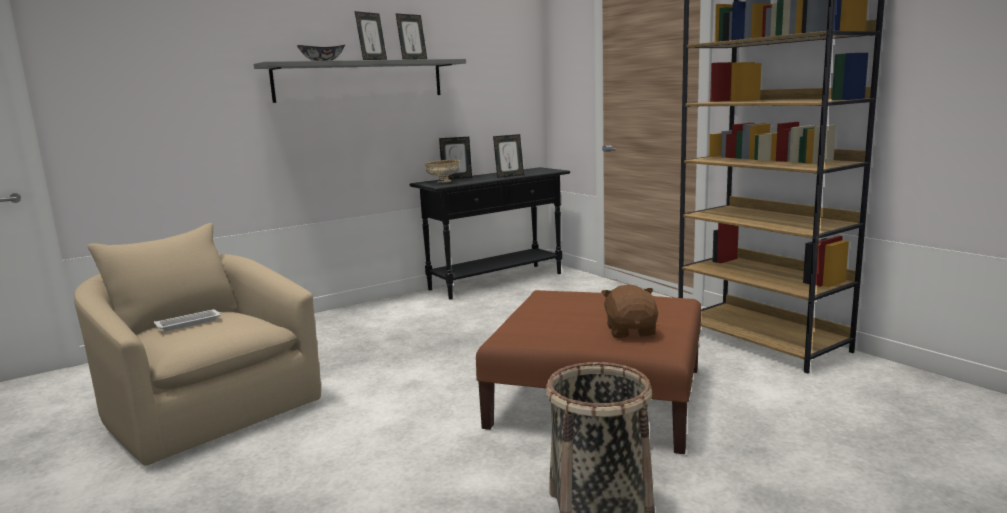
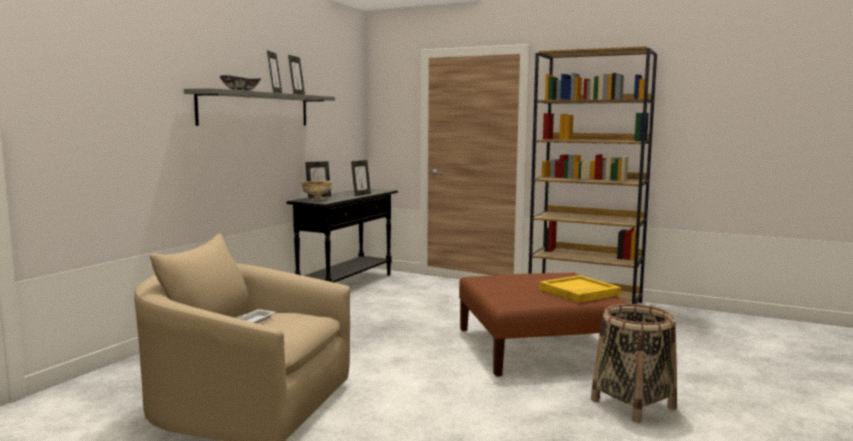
camera: 30 degrees left, 5 degrees down
brown plush toy [601,284,658,338] -> yellow tray [539,275,621,303]

